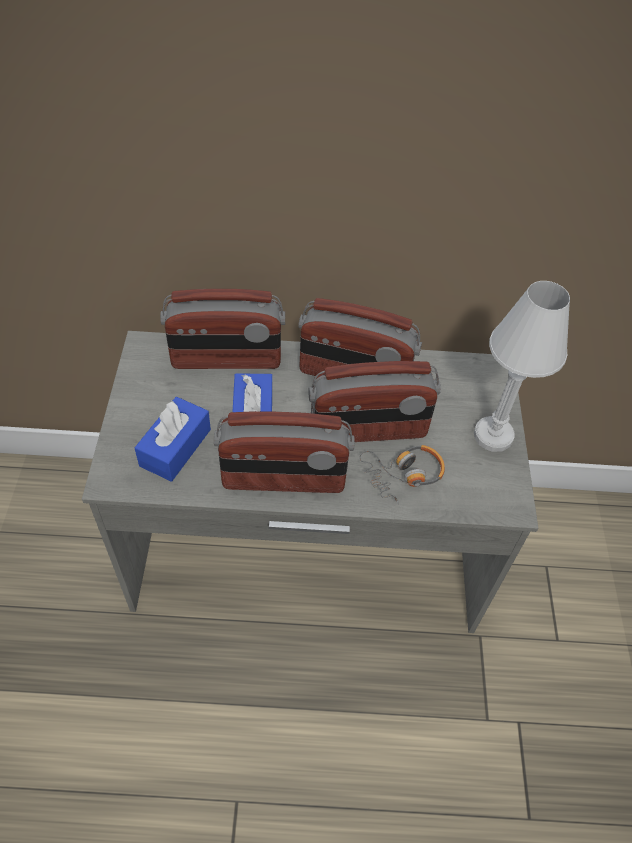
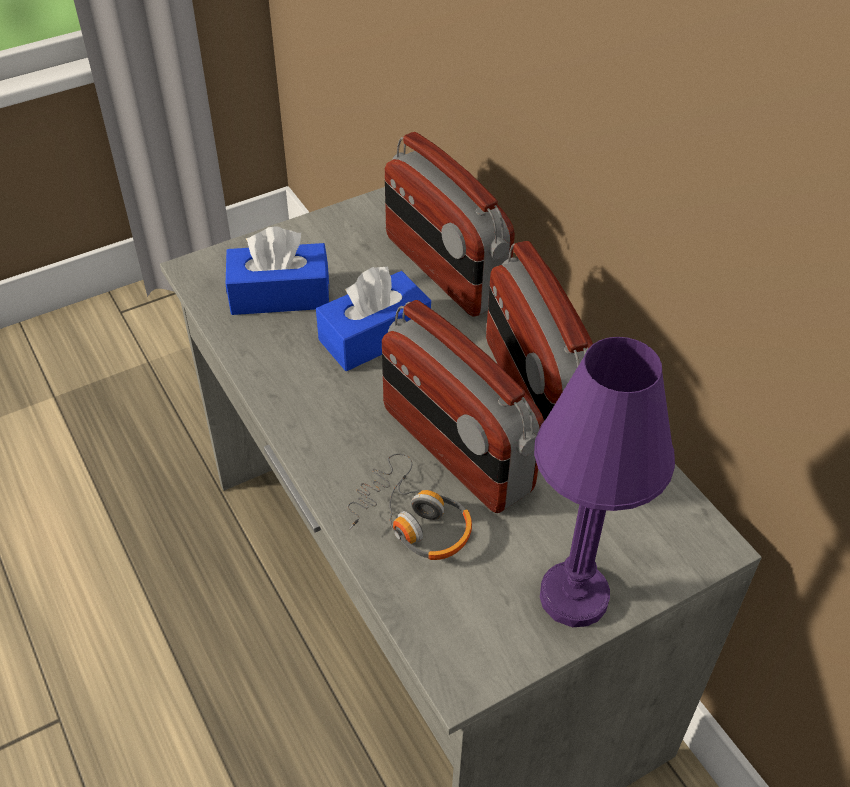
camera: 60 degrees right, 5 degrees down
radio [214,411,355,493] -> none
white table lamp [474,281,570,452] -> purple table lamp [534,337,675,627]

